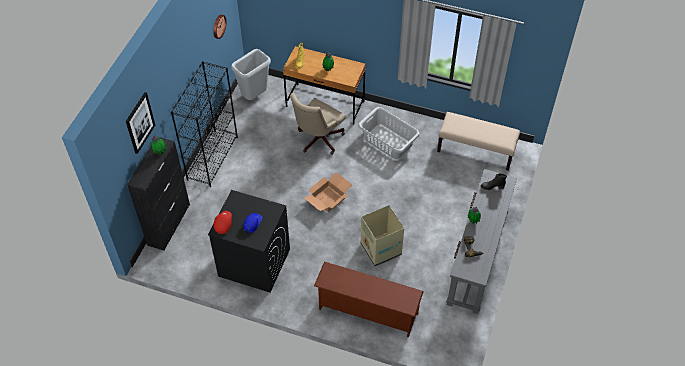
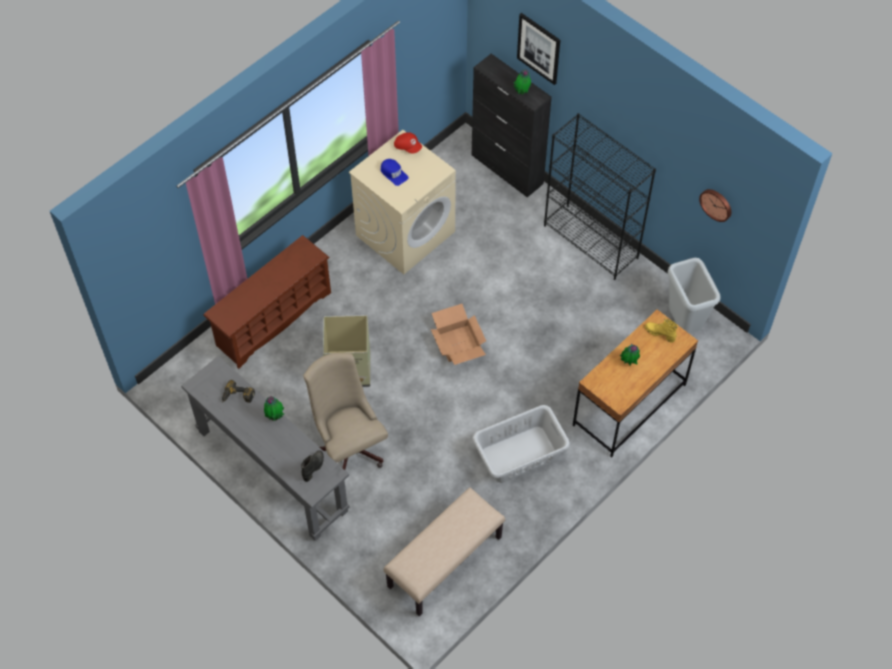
camera: 115 degrees right, 5 degrees up
black washing machine [208,190,290,293] -> beige washing machine [349,130,456,274]
beige office chair [290,93,346,155] -> beige office chair moved to [303,353,388,470]

